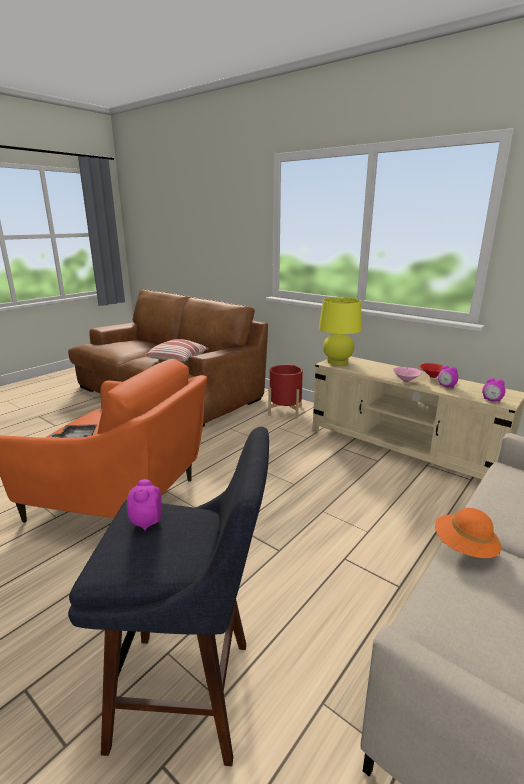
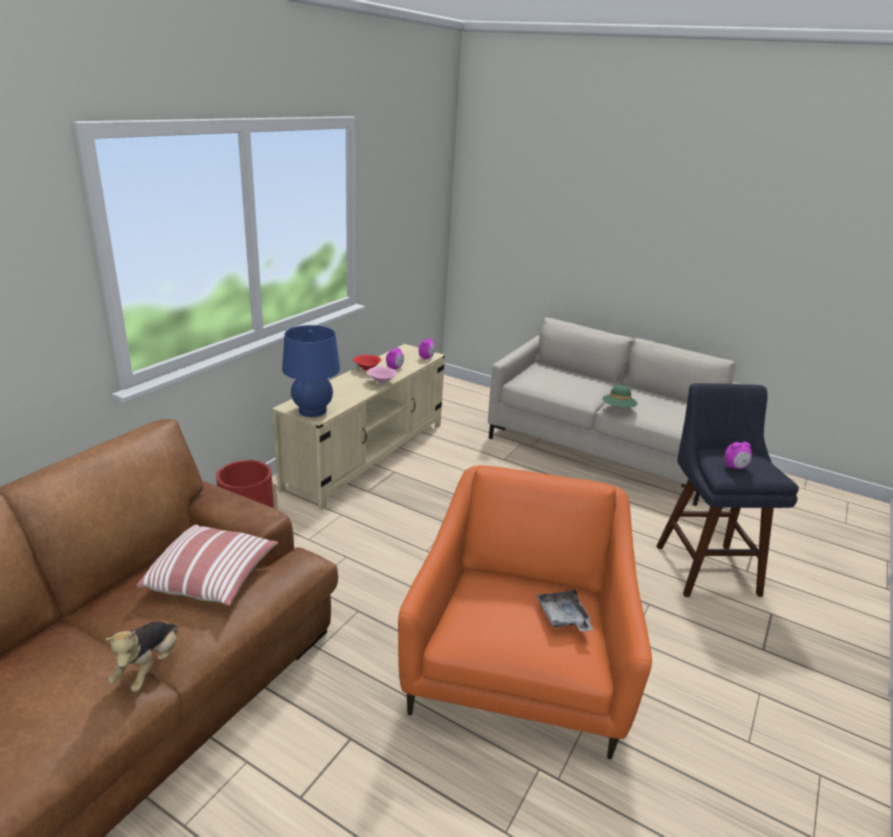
camera: 100 degrees left, 5 degrees up
yellow table lamp [319,297,362,365] -> blue table lamp [282,325,340,417]
orange hat [435,508,501,558] -> green hat [602,385,637,407]
none -> plush toy [105,622,178,692]

